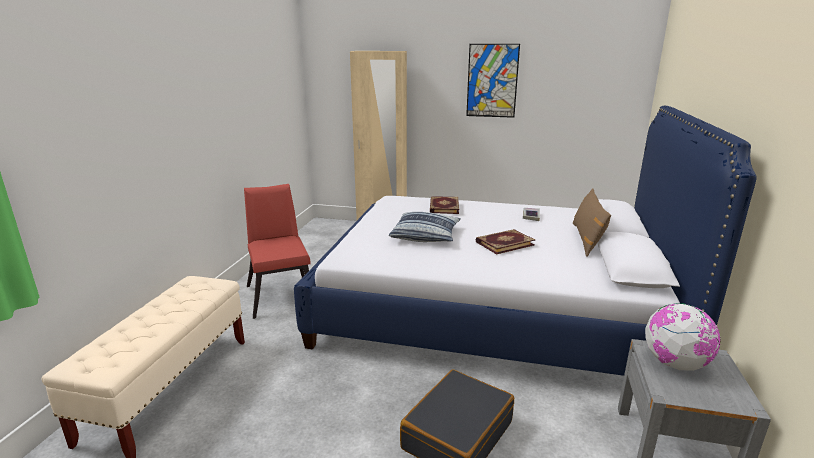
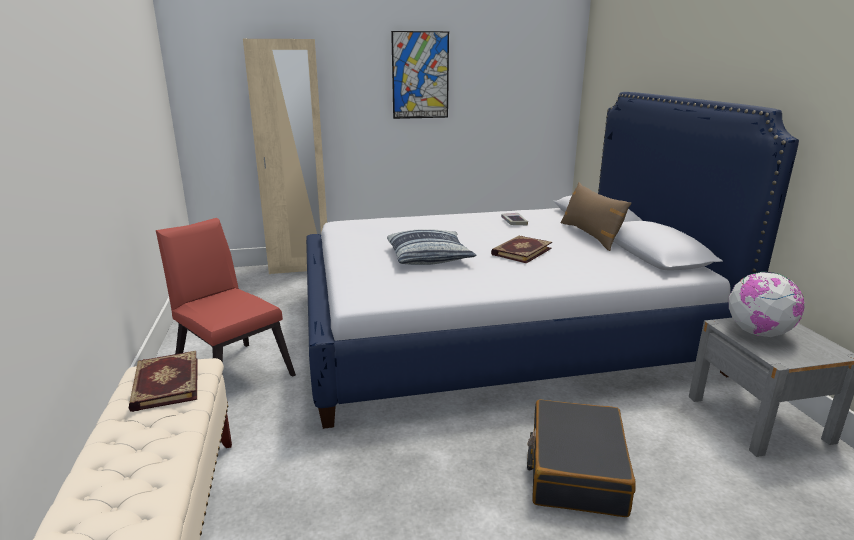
camera: 25 degrees left, 0 degrees up
book [430,196,459,214] -> book moved to [128,351,198,412]

